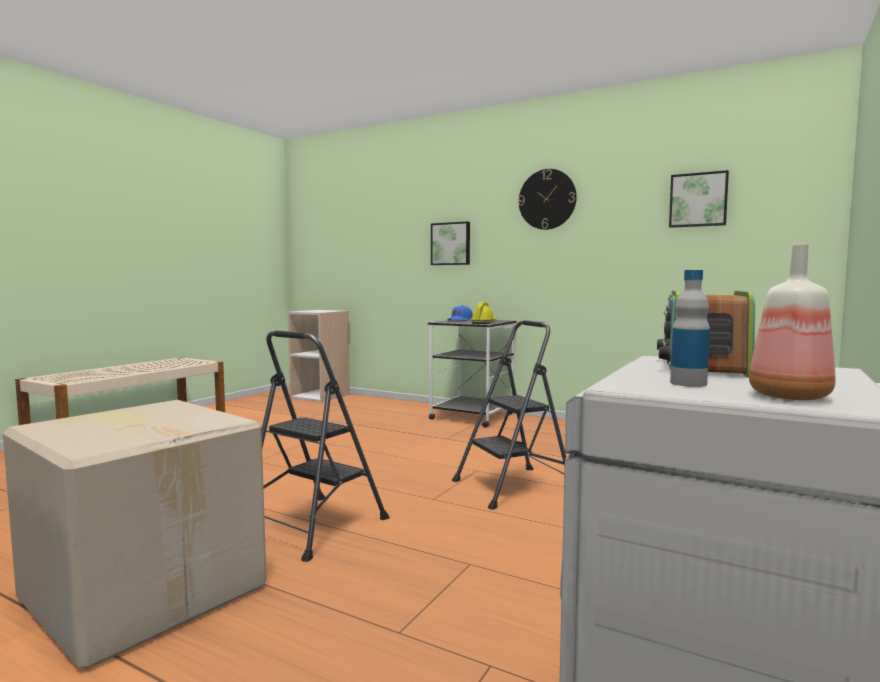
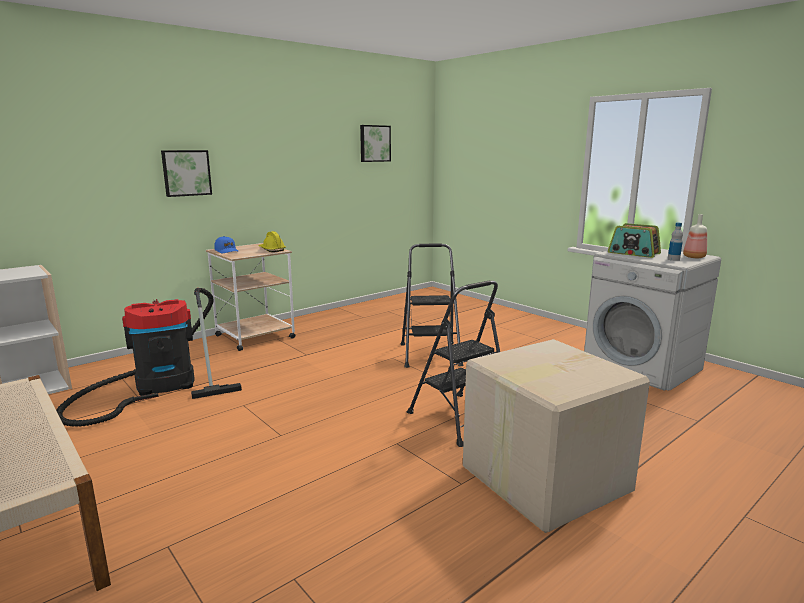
camera: 70 degrees left, 10 degrees up
black cart [428,319,517,428] -> beige cart [206,243,296,351]
wall clock [518,169,577,230] -> none
none -> vacuum cleaner [56,288,242,427]

